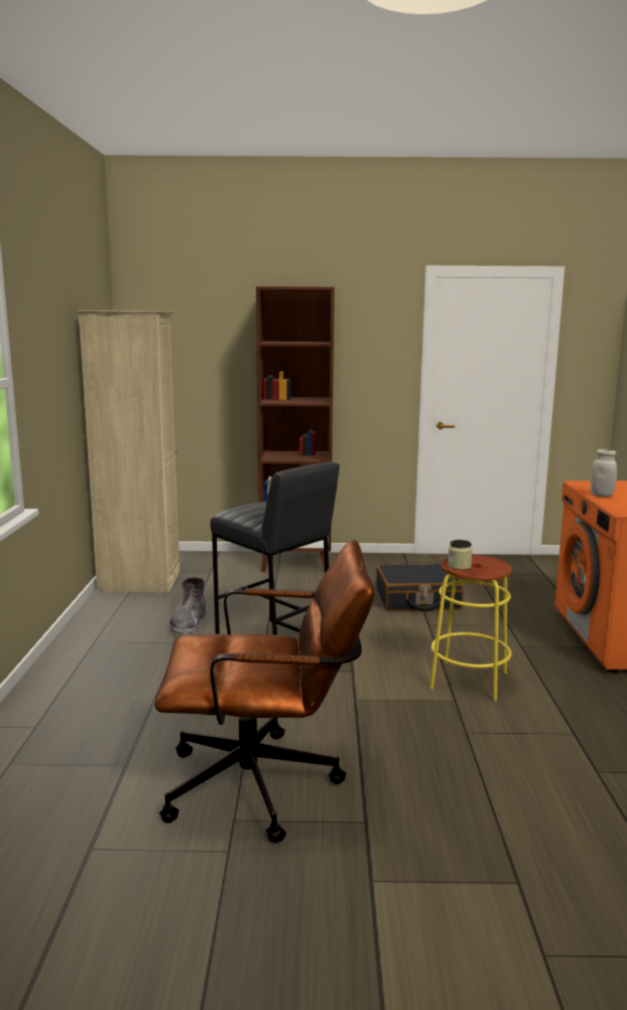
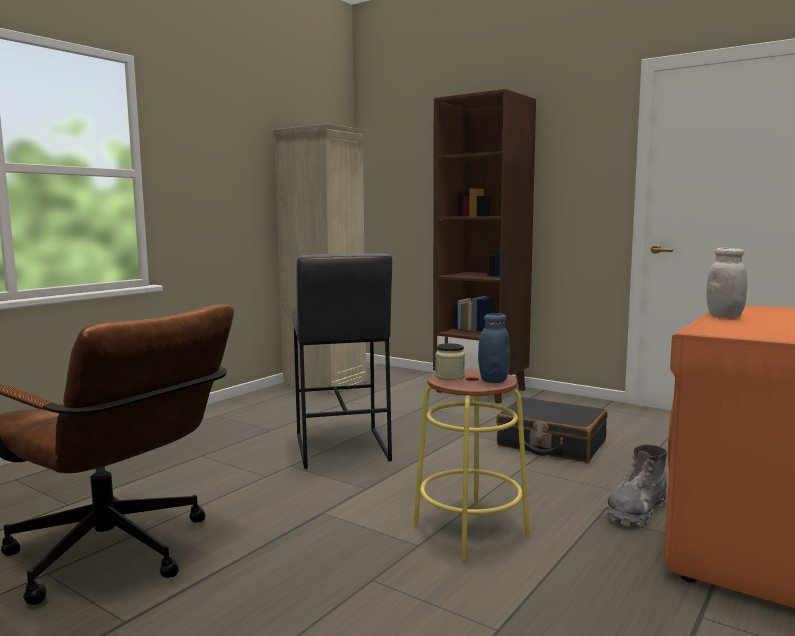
camera: 35 degrees right, 5 degrees down
grey boot [169,578,206,636] -> grey boot moved to [606,444,667,526]
none -> blue jar [478,313,510,383]

